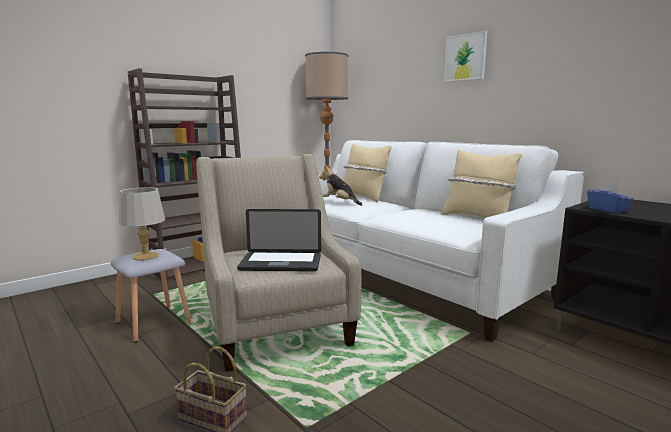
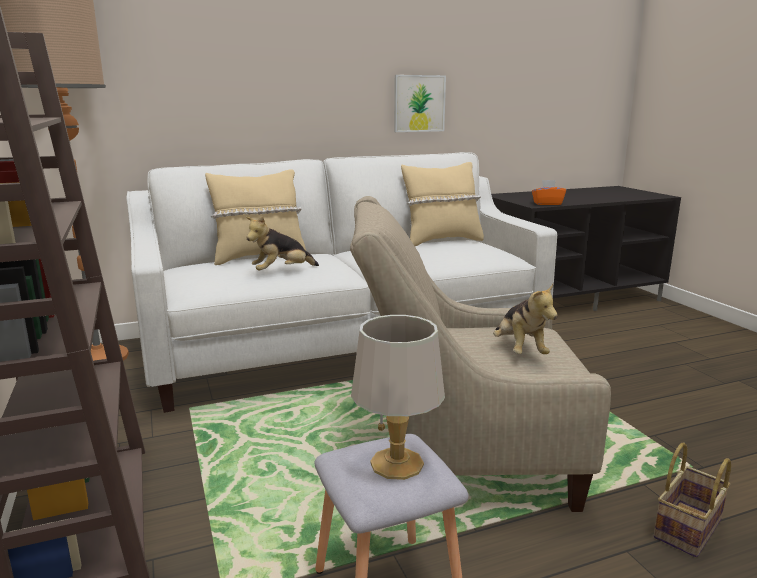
camera: 70 degrees left, 5 degrees up
laptop [237,209,321,272] -> plush toy [493,284,558,354]
picture [444,30,487,82] -> picture moved to [394,75,446,132]
blue tissue box [587,182,634,213] -> orange tissue box [532,180,566,205]

